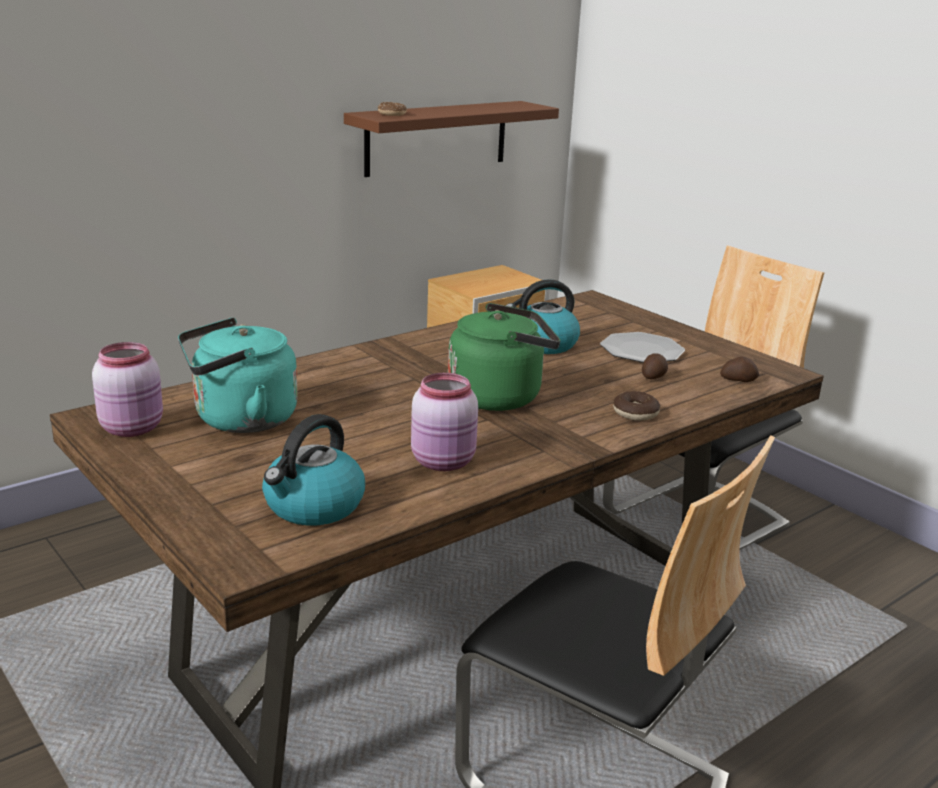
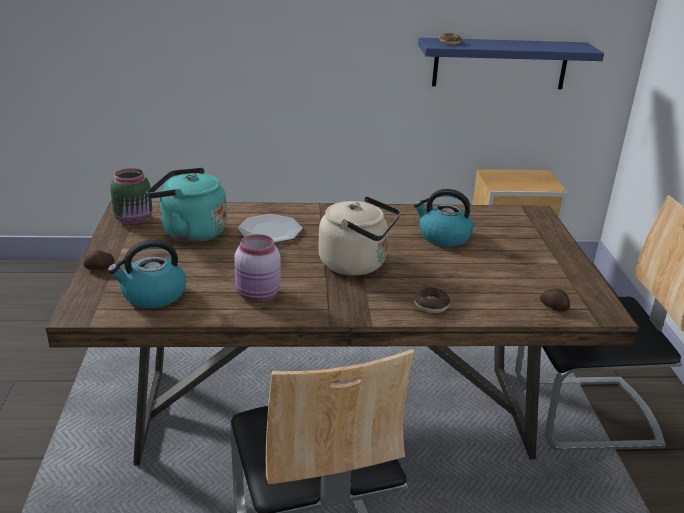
camera: 35 degrees right, 5 degrees up
pink jar [92,342,163,437] -> green jar [110,168,152,226]
brown shelf [344,101,559,177] -> blue shelf [418,38,604,89]
green kettle [448,303,561,411] -> beige kettle [318,196,401,276]
plate [600,332,685,363] -> plate moved to [238,214,303,243]
potato [642,353,668,379] -> potato moved to [83,250,115,270]

